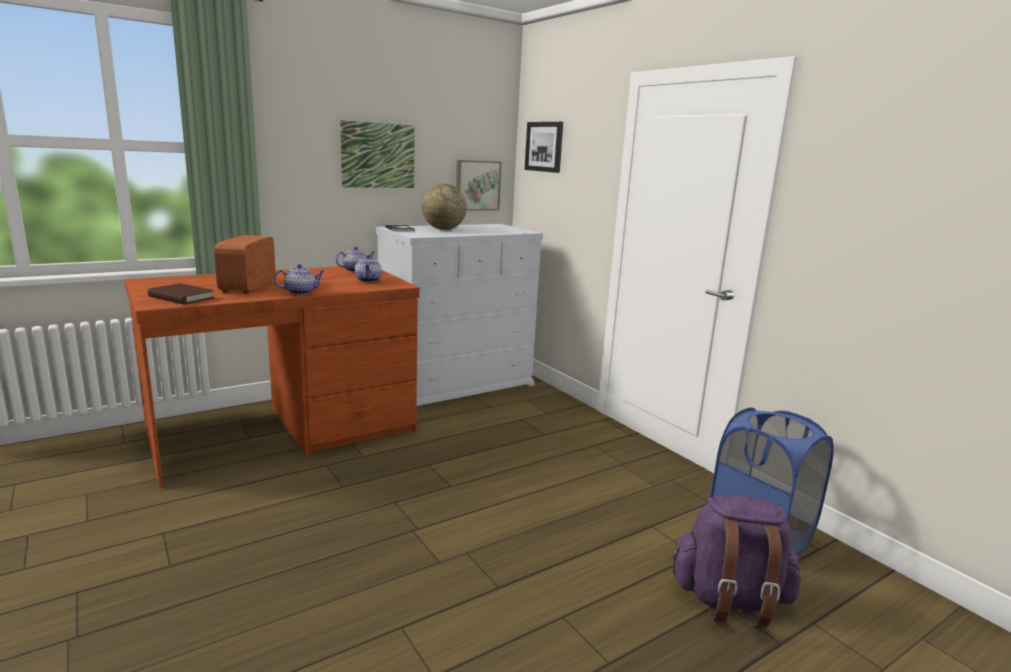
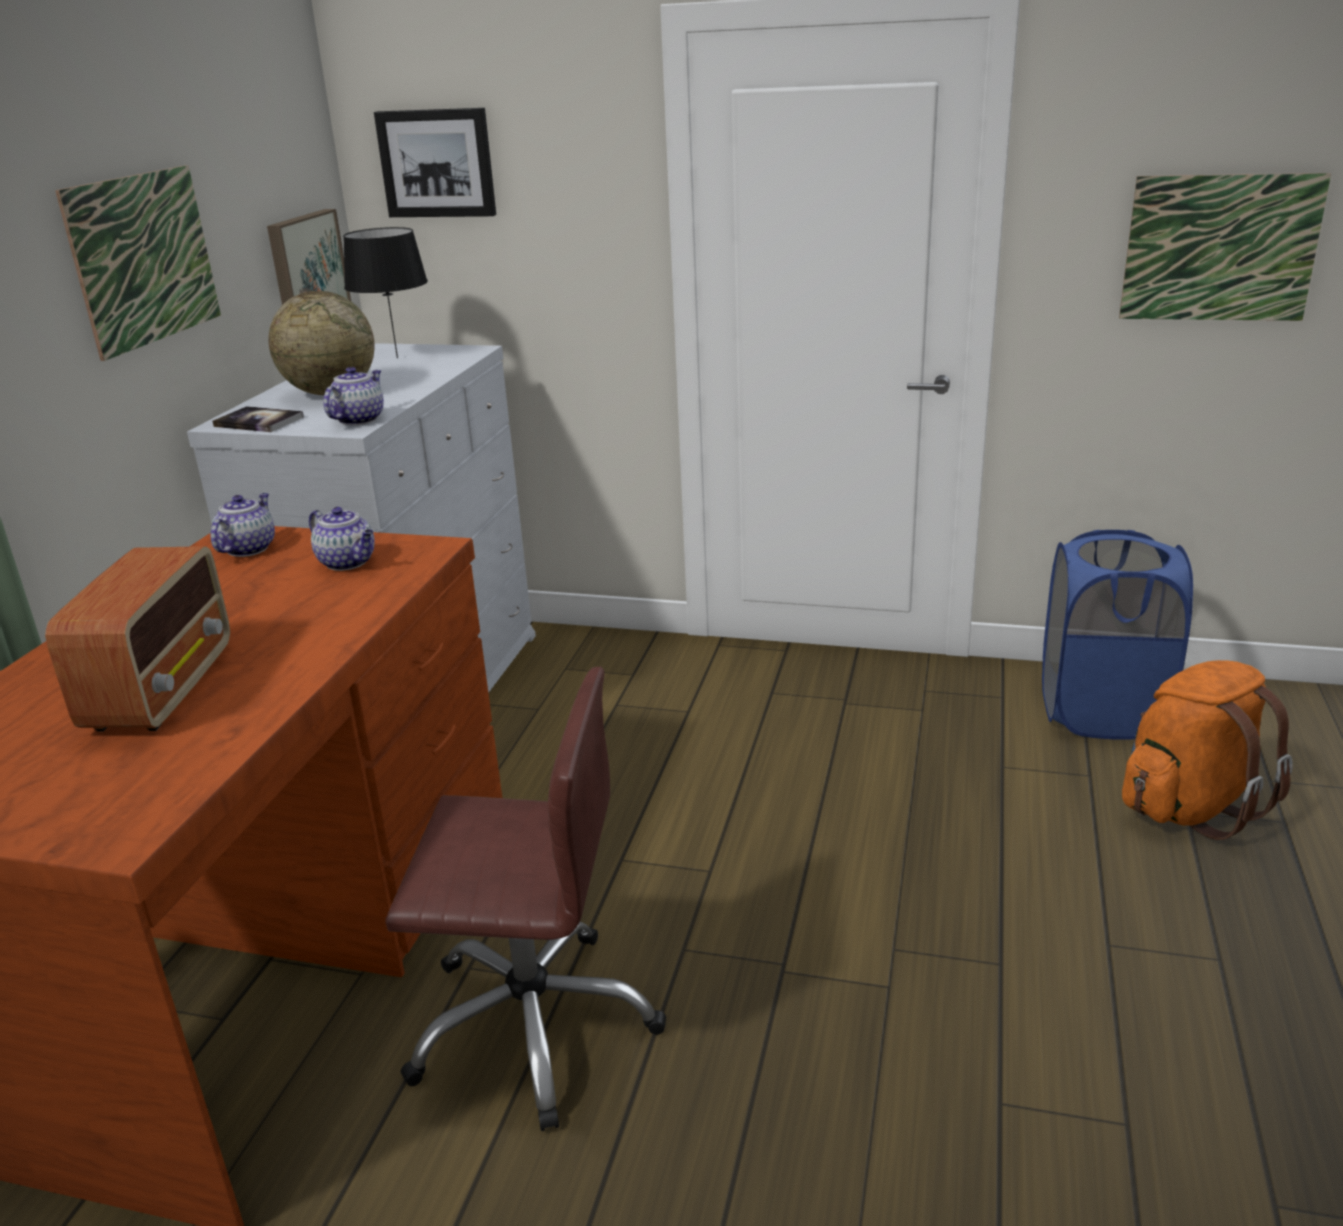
camera: 40 degrees left, 10 degrees up
brown book [148,283,215,304] -> none
radio [214,235,275,294] -> radio turned 135 degrees counterclockwise [45,546,230,731]
teapot [274,264,324,295] -> teapot moved to [323,367,384,425]
purple backpack [671,495,801,628] -> orange backpack [1122,660,1293,840]
none -> black table lamp [343,227,428,358]
none -> brown office chair [385,667,666,1131]
none -> picture [1119,173,1331,321]

